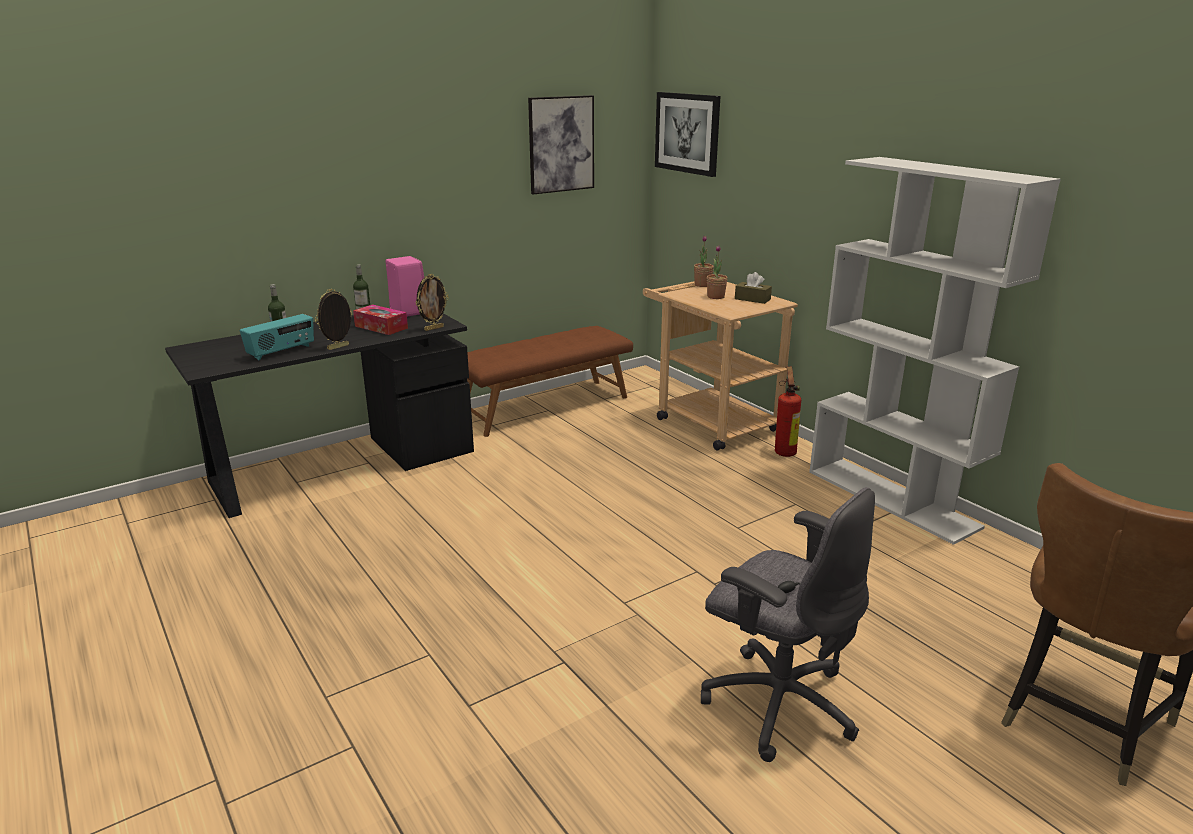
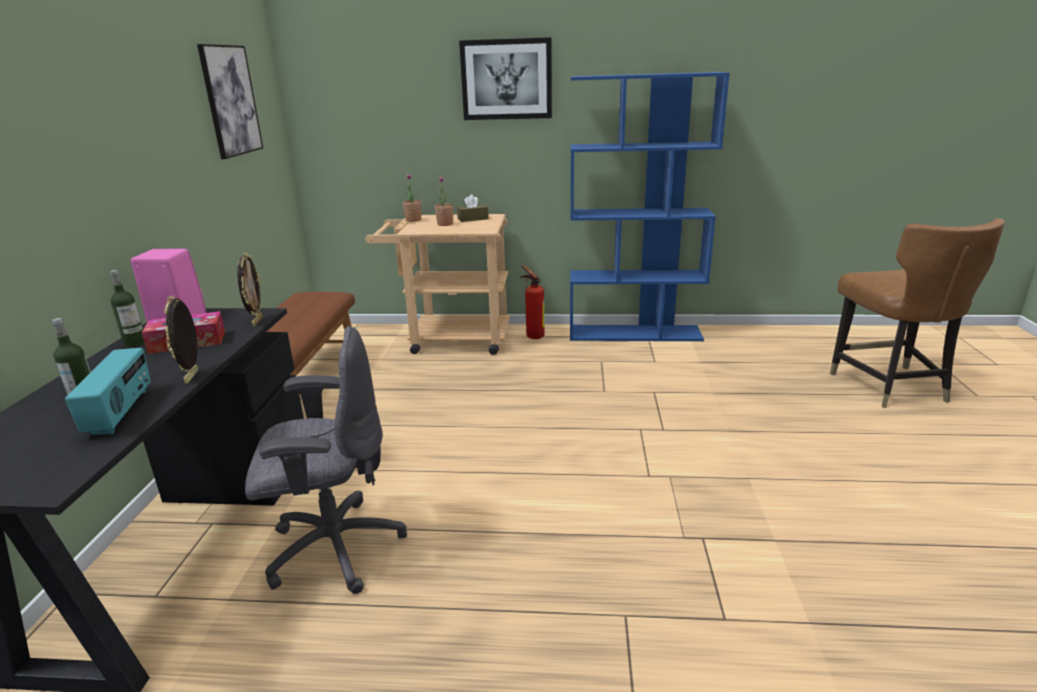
camera: 50 degrees left, 0 degrees up
picture [655,92,720,177] -> picture moved to [459,37,552,120]
grey office chair [701,487,875,762] -> grey office chair moved to [245,326,407,594]
white bookcase [809,157,1061,545] -> blue bookcase [570,72,730,341]

